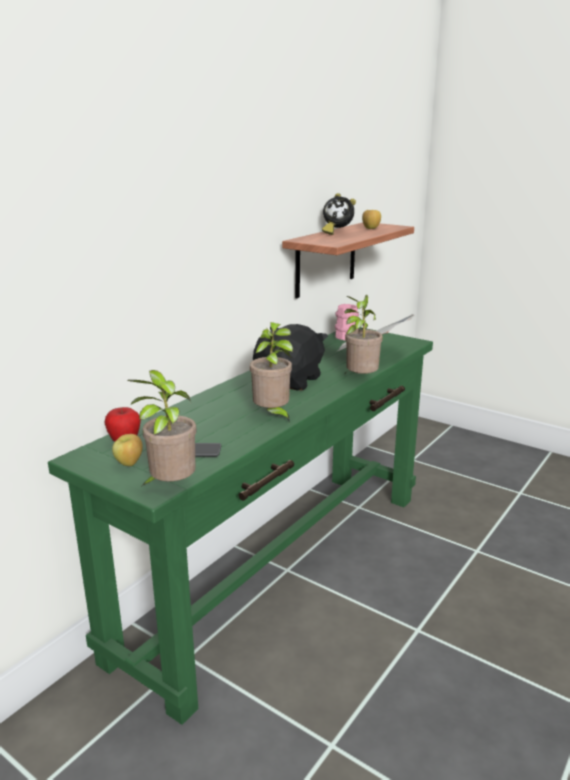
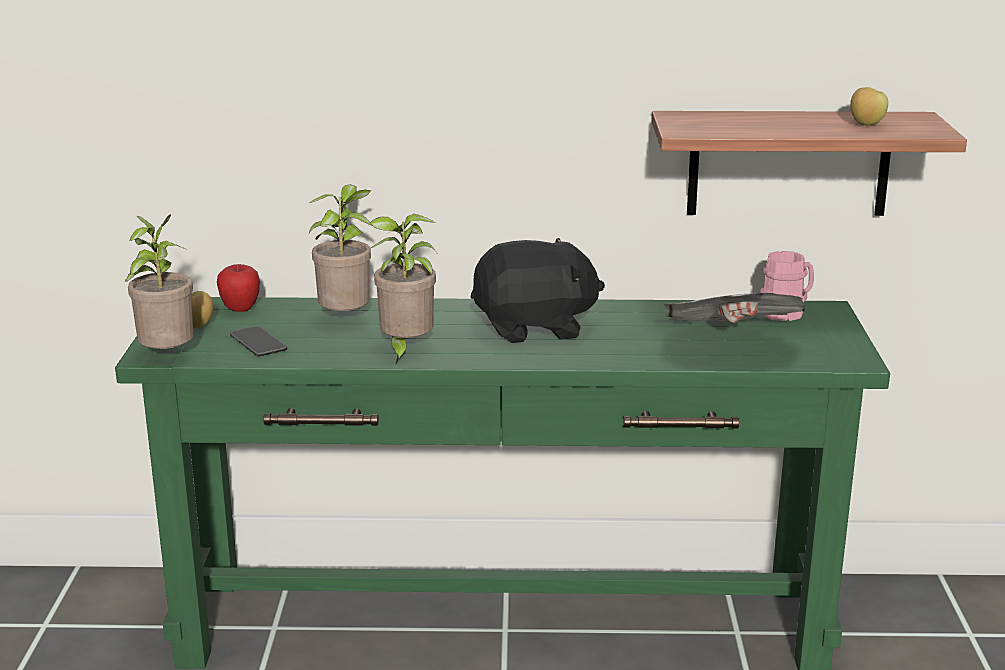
camera: 55 degrees right, 0 degrees up
alarm clock [322,193,356,235] -> none
potted plant [344,295,383,374] -> potted plant moved to [309,185,371,311]

